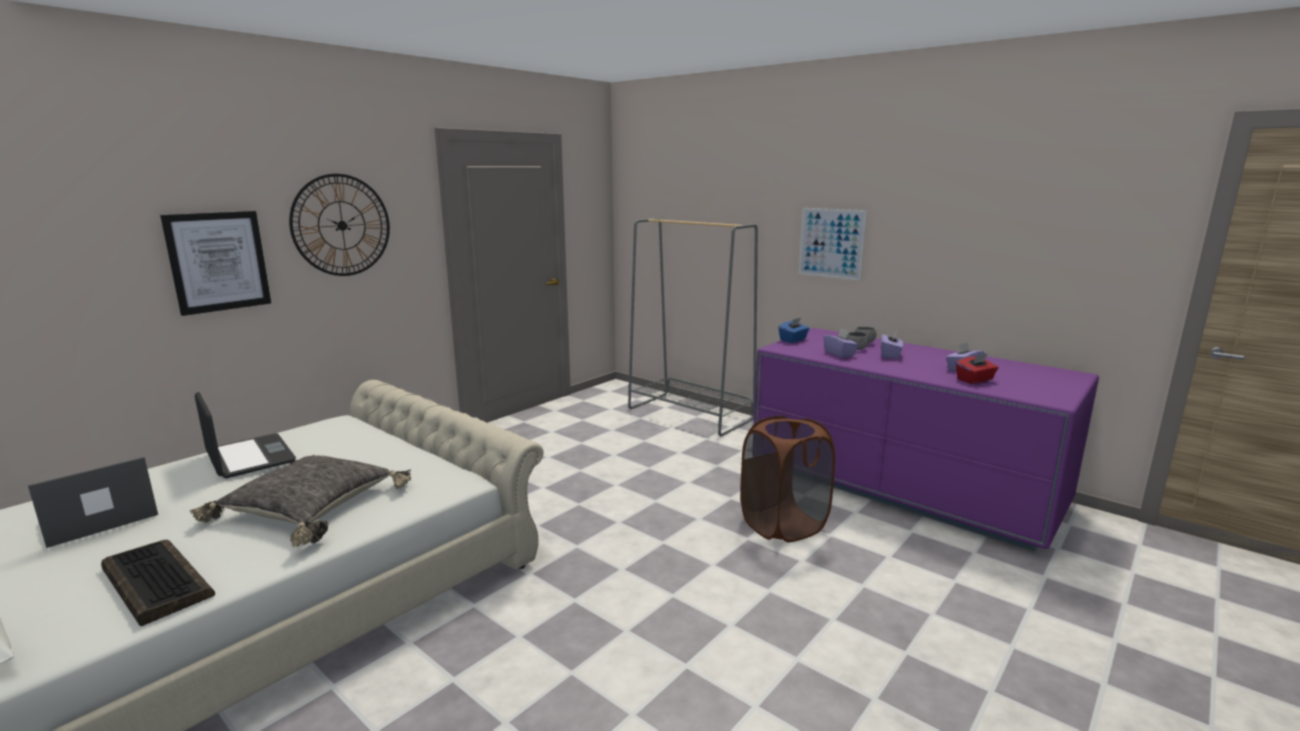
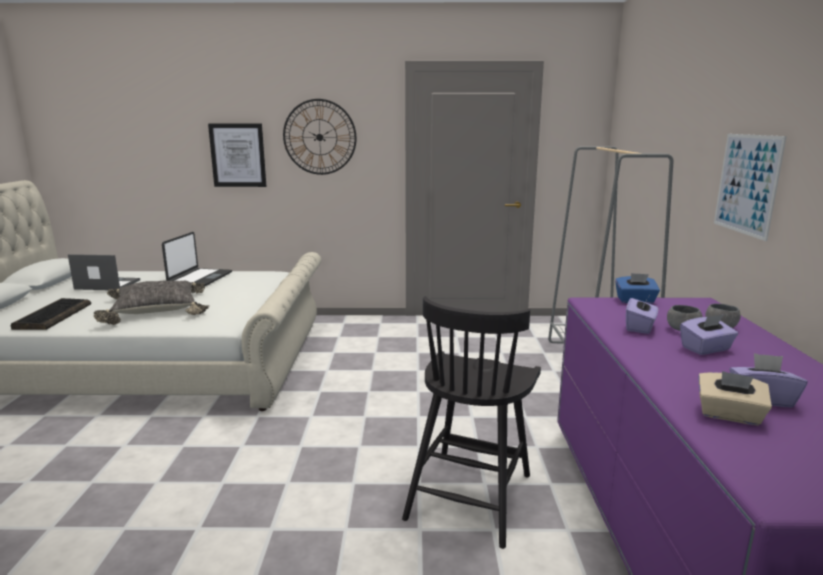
camera: 50 degrees right, 0 degrees up
brown laundry basket [740,416,835,542] -> black chair [402,296,541,549]
red tissue box [956,354,998,384] -> beige tissue box [698,371,772,426]

